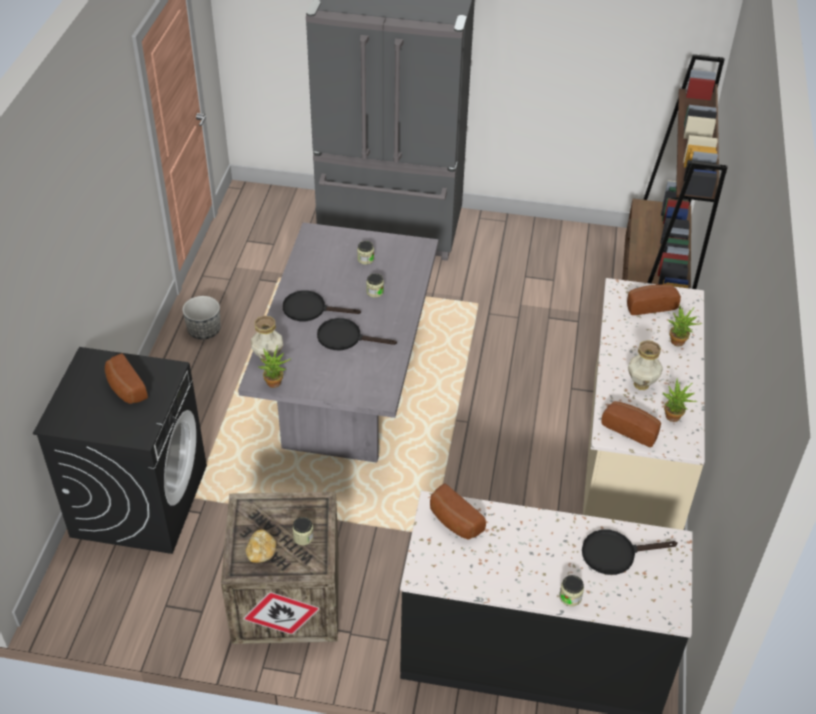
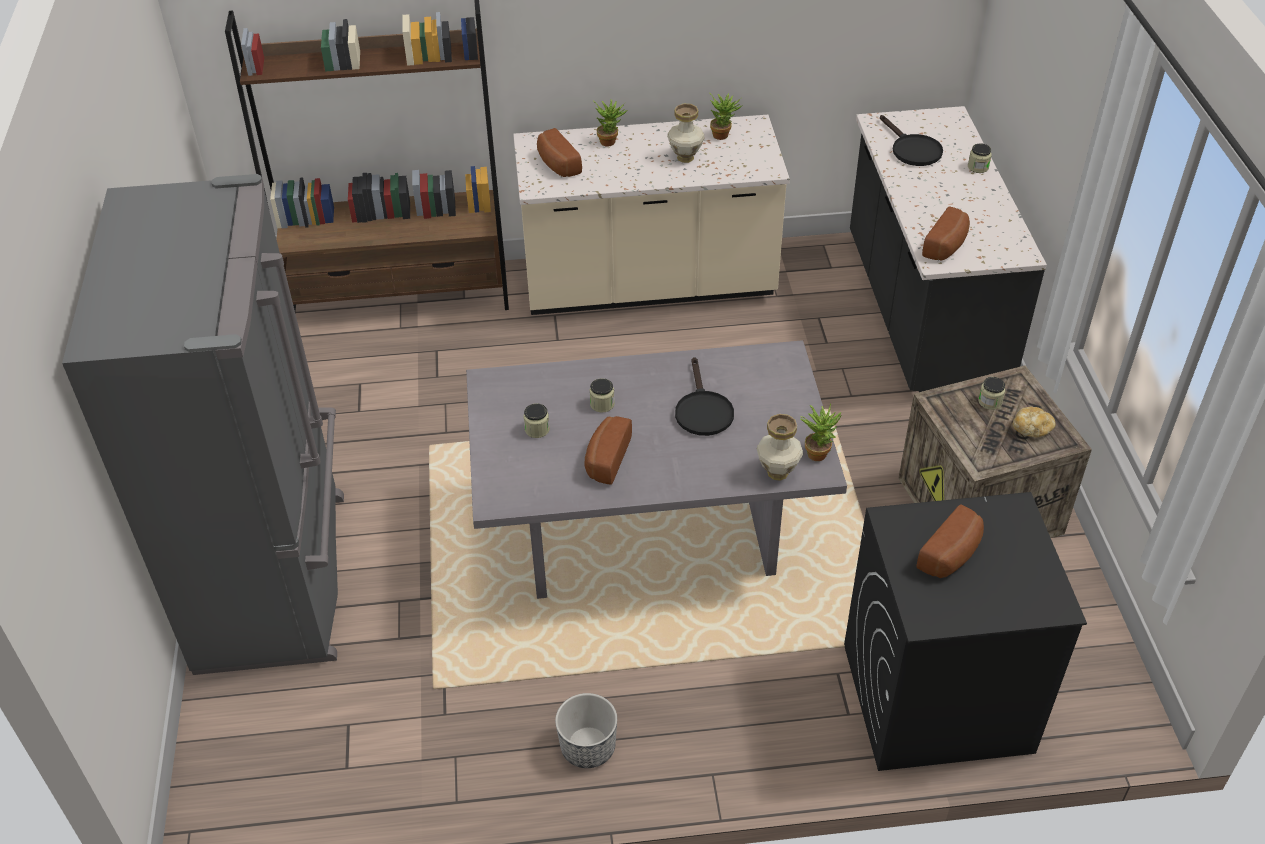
camera: 105 degrees left, 0 degrees up
black frying pan [283,291,361,321] -> none
bread [601,401,661,447] -> bread moved to [585,416,632,485]

